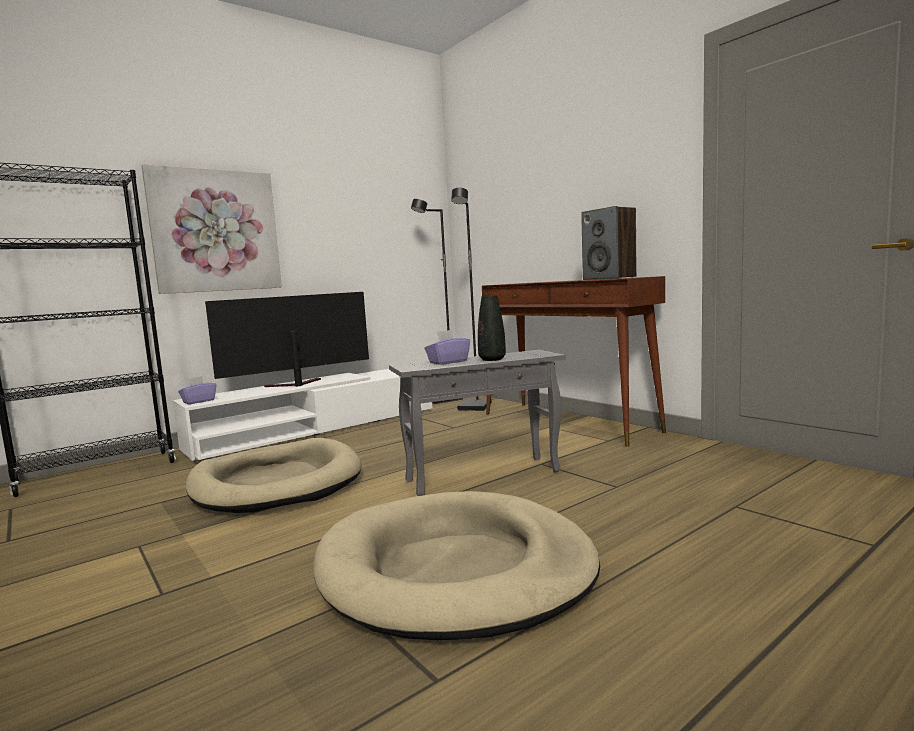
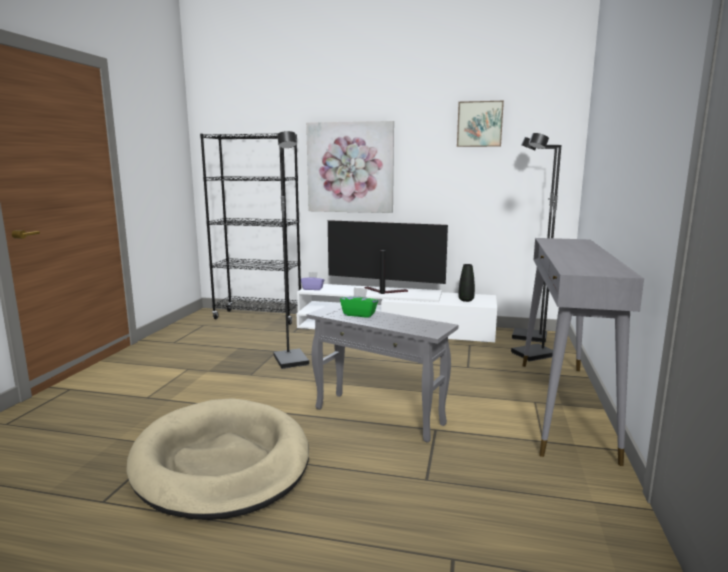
camera: 50 degrees right, 5 degrees up
beige dog bed [185,438,362,513] -> black floor lamp [273,131,309,369]
purple tissue box [424,330,470,365] -> green tissue box [340,287,378,318]
black vase [478,295,506,361] -> black vase moved to [458,264,475,302]
brown console table [482,276,666,447] -> grey console table [522,238,644,466]
speaker [581,206,637,280] -> none
none -> picture [457,101,504,147]

